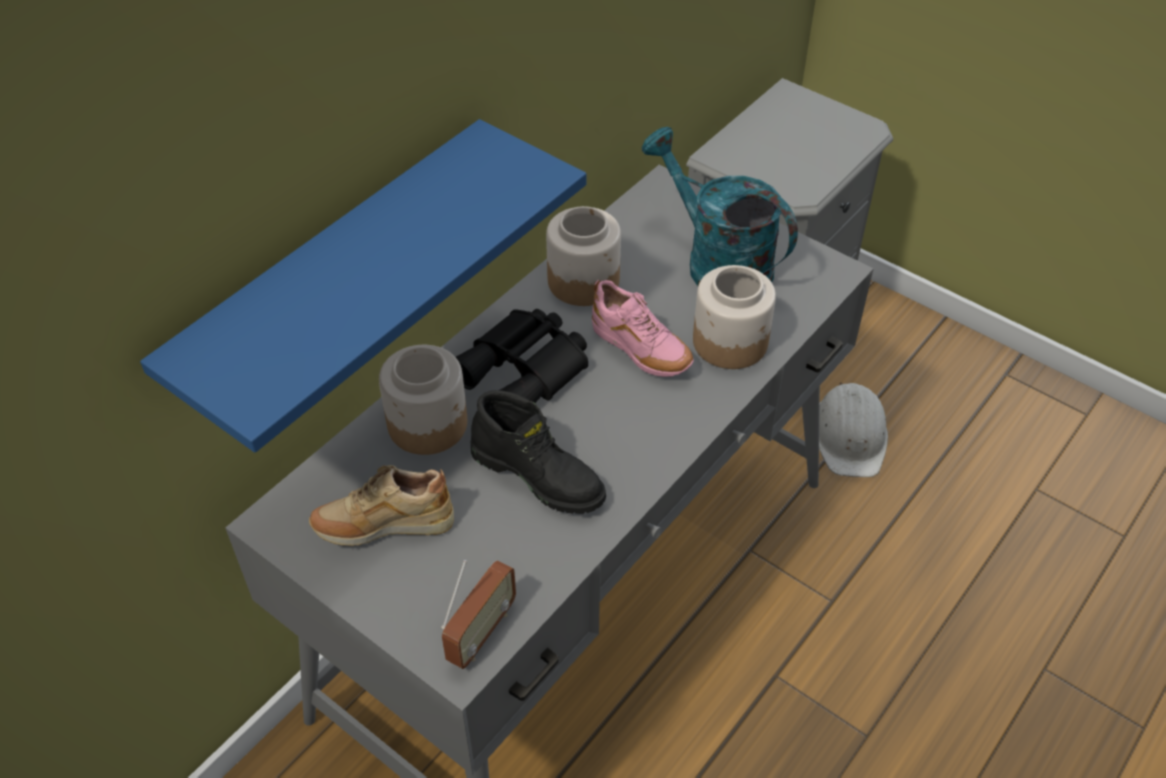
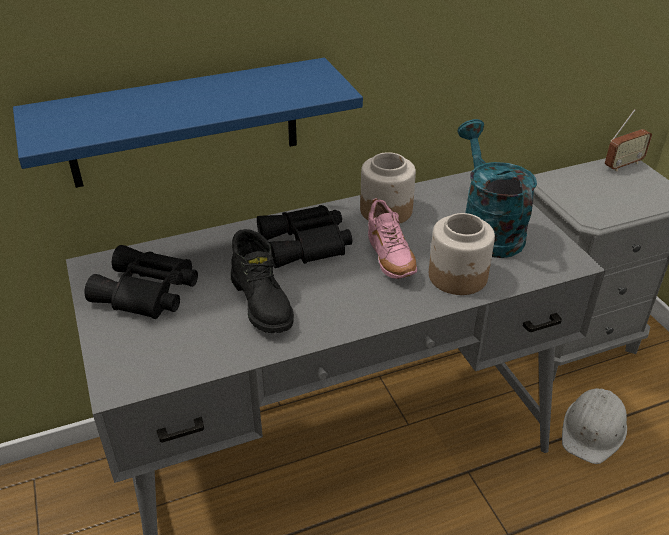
camera: 30 degrees right, 10 degrees down
beige shoe [309,465,454,546] -> black binoculars [84,245,198,319]
jar [379,345,467,455] -> none
radio [441,560,516,669] -> radio moved to [605,109,652,171]

